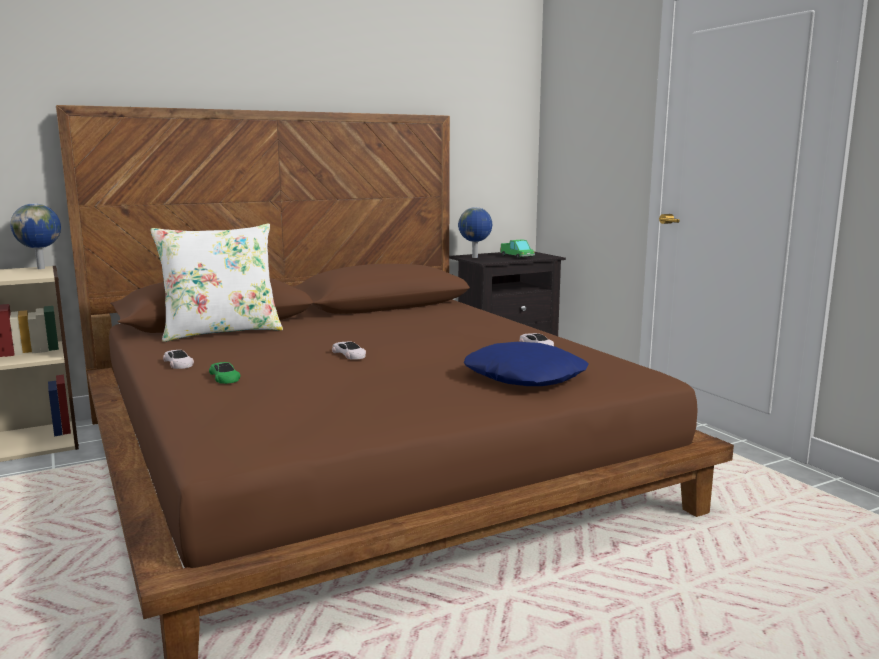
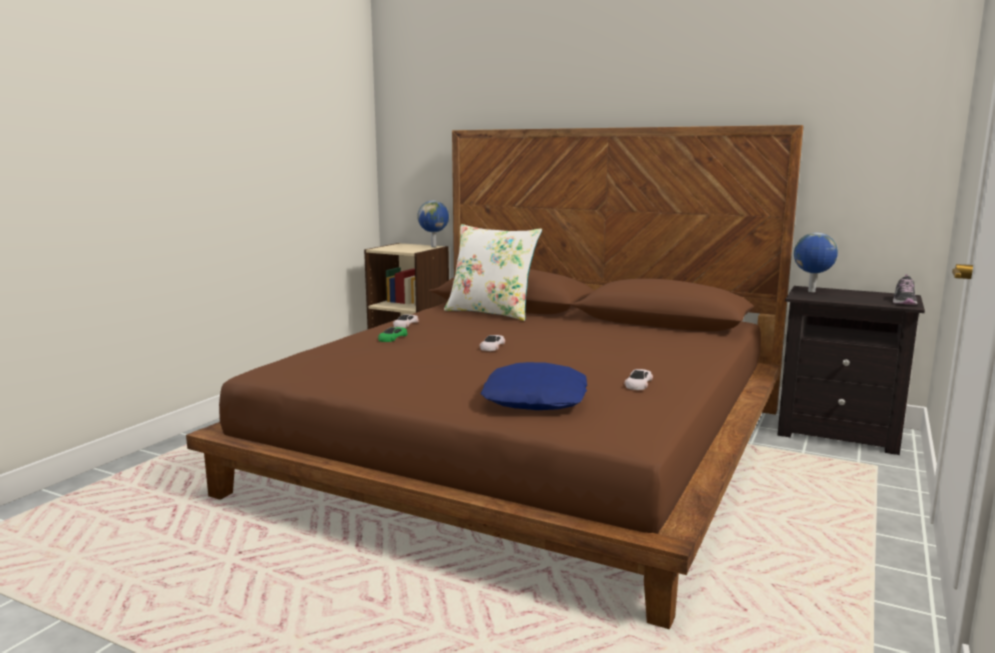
camera: 55 degrees right, 0 degrees up
toy truck [500,239,535,259] -> none
none -> shoe [893,274,917,305]

